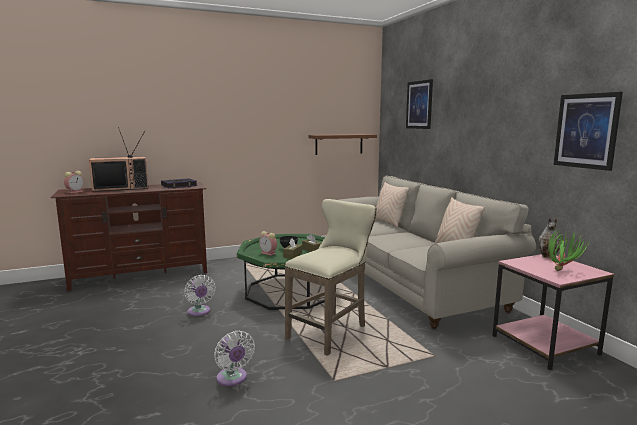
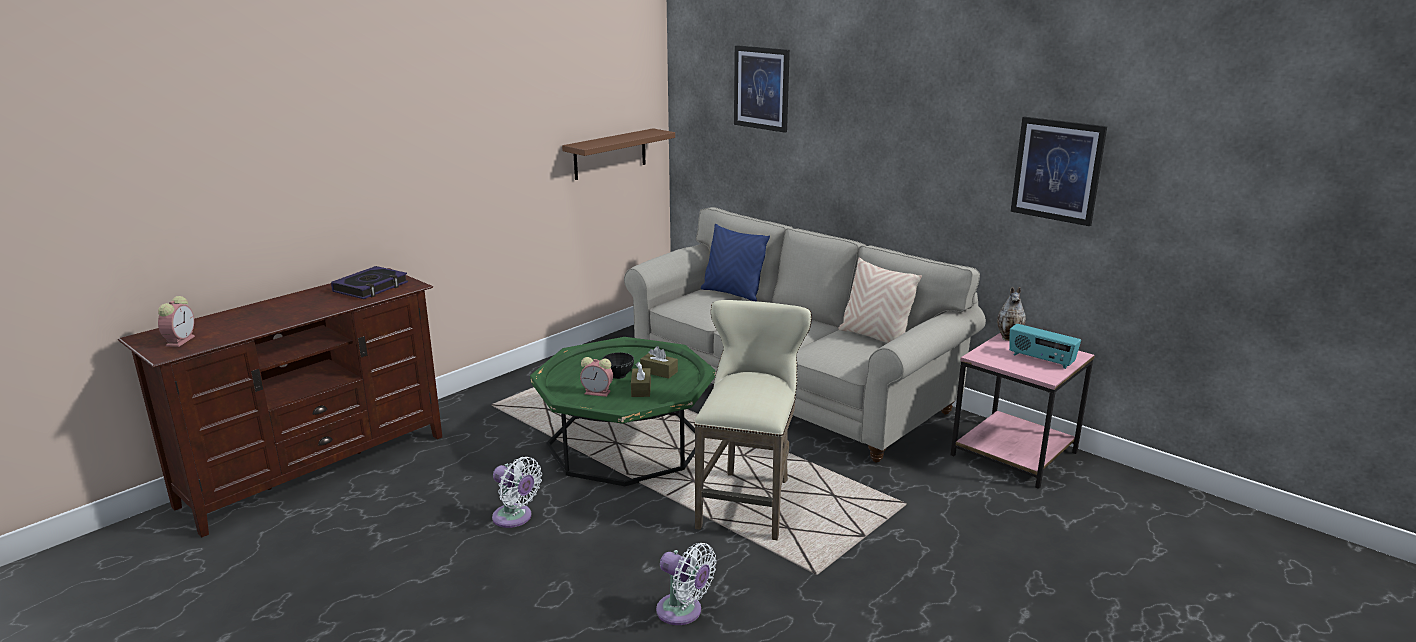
camera: 25 degrees left, 10 degrees up
television [89,127,148,192] -> none
beige pillow [376,182,410,227] -> blue pillow [701,224,770,301]
potted plant [548,229,590,271] -> radio [1009,324,1081,369]

